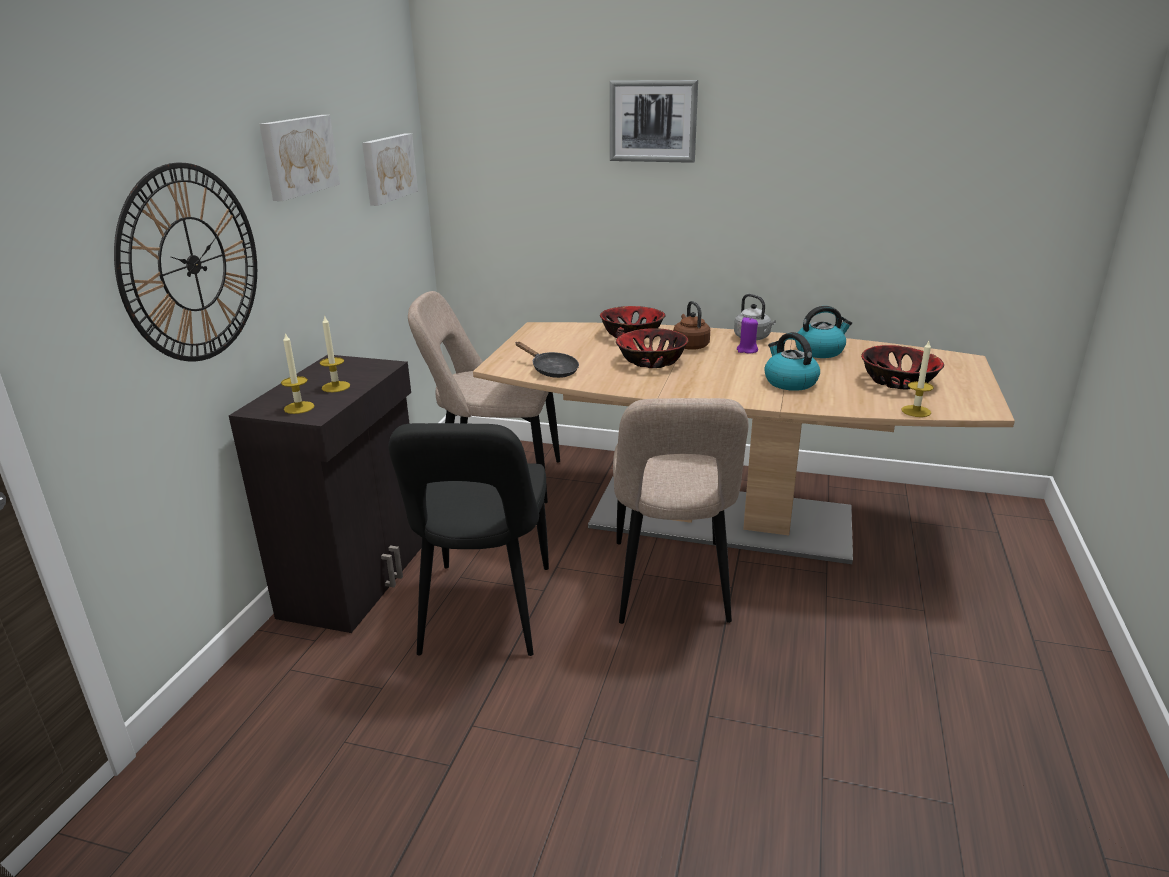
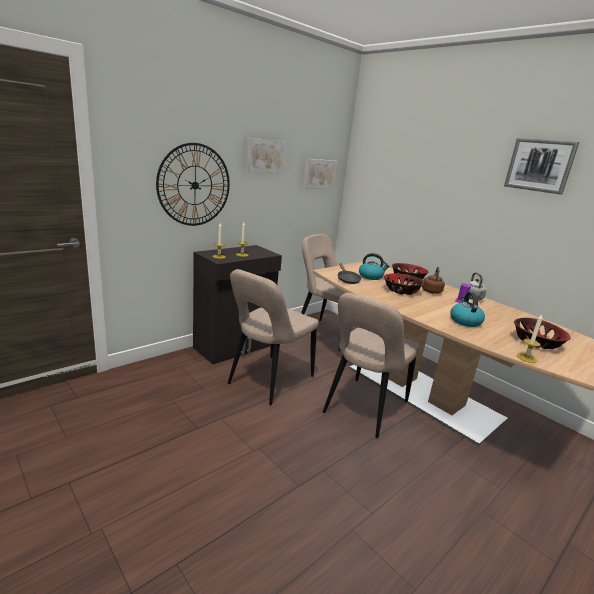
camera: 30 degrees right, 5 degrees down
black chair [388,423,549,656] -> beige chair [228,269,318,406]
picture [610,80,698,163] -> picture moved to [504,138,579,195]
kettle [795,306,852,358] -> kettle moved to [359,253,390,280]

